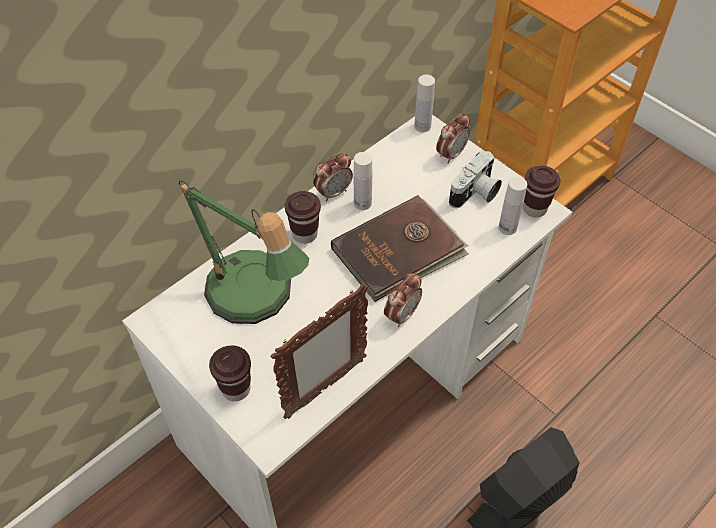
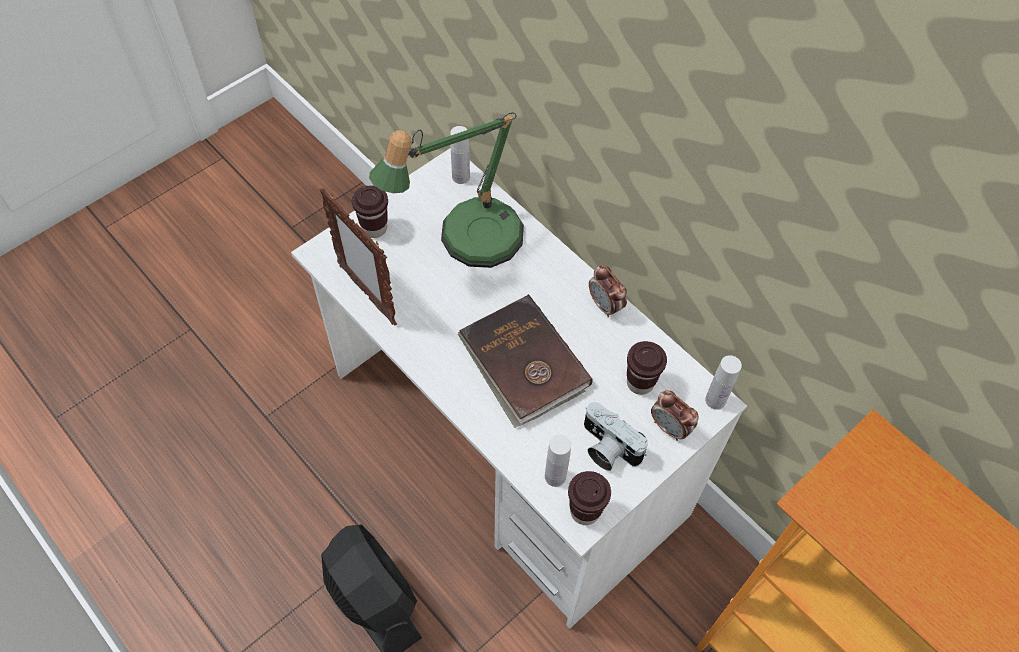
camera: 90 degrees right, 5 degrees up
brown cup [285,191,321,244] -> brown cup moved to [627,341,667,395]
white bottle [354,152,372,210] -> white bottle moved to [450,126,470,184]
alarm clock [384,273,422,327] -> none

